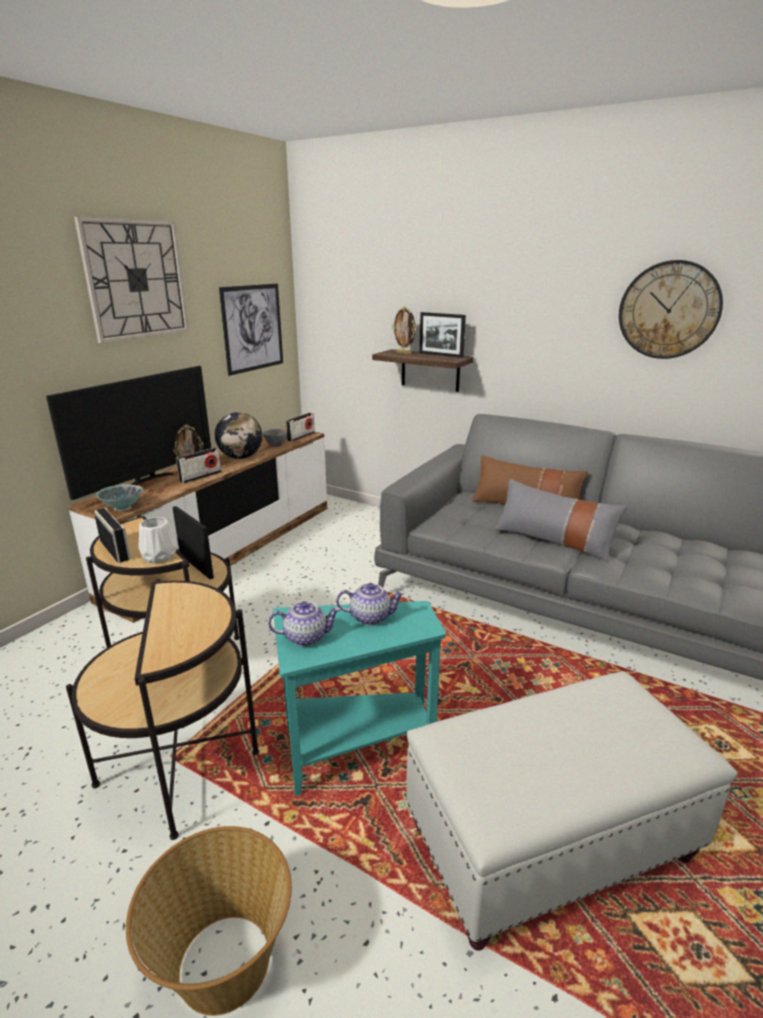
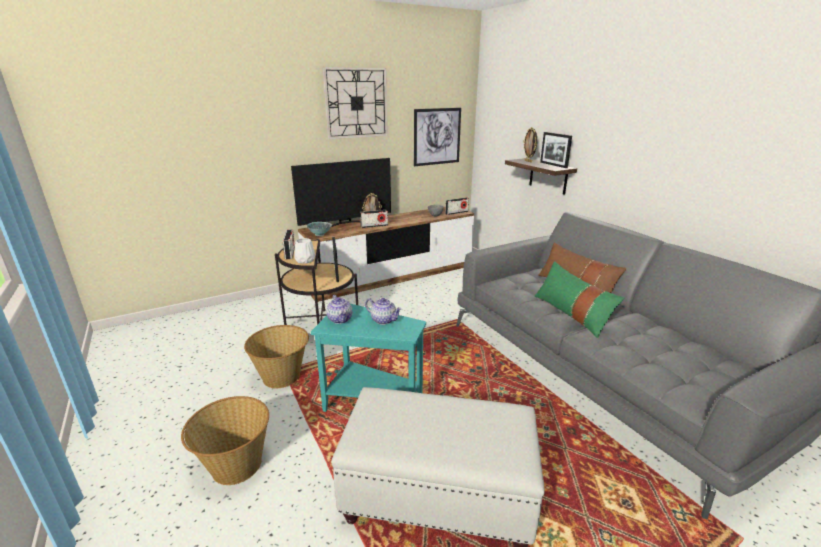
camera: 30 degrees right, 0 degrees up
side table [66,579,260,840] -> basket [244,325,309,388]
globe [215,412,262,459] -> none
teapot [268,601,340,646] -> teapot turned 45 degrees clockwise [326,295,352,324]
grey pillow [495,479,627,562] -> green pillow [535,261,624,338]
wall clock [619,260,723,359] -> none

